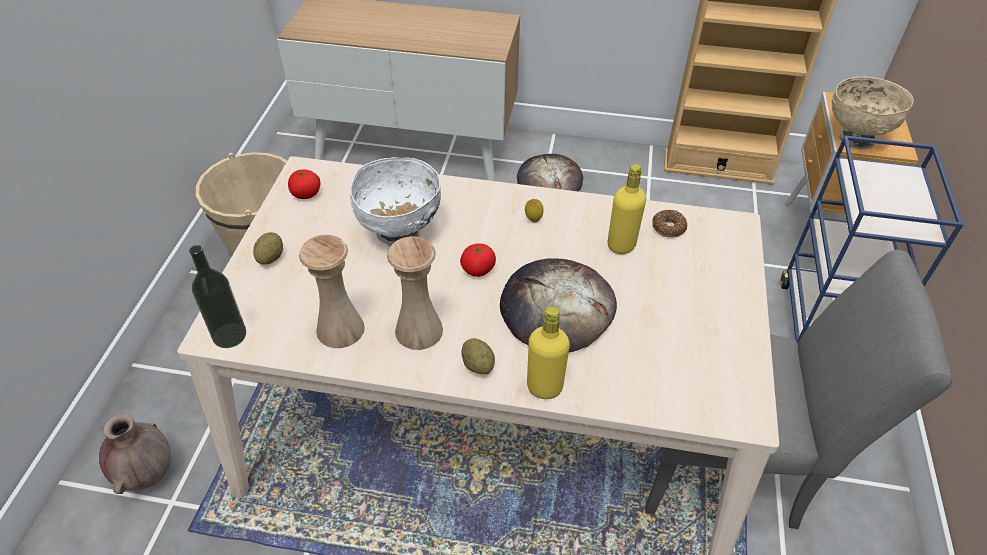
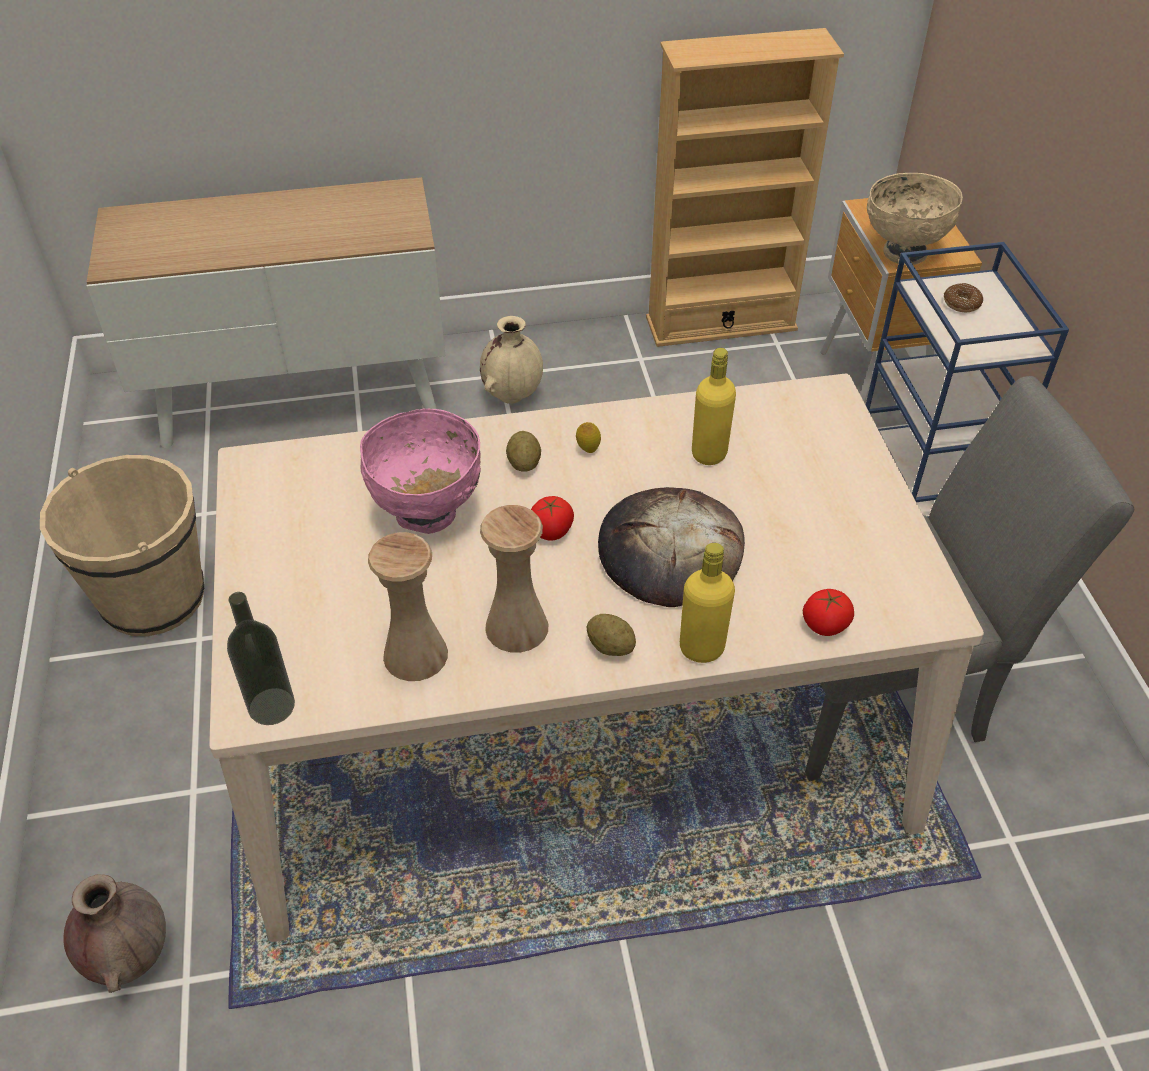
camera: 20 degrees left, 0 degrees up
potato [253,232,283,265] -> potato moved to [506,431,541,472]
tomato [288,169,320,199] -> tomato moved to [803,589,854,636]
white bowl [350,157,441,247] -> pink bowl [360,408,481,534]
bread [517,154,583,192] -> beige vase [480,316,543,404]
donut [652,210,687,238] -> donut moved to [944,283,983,312]

